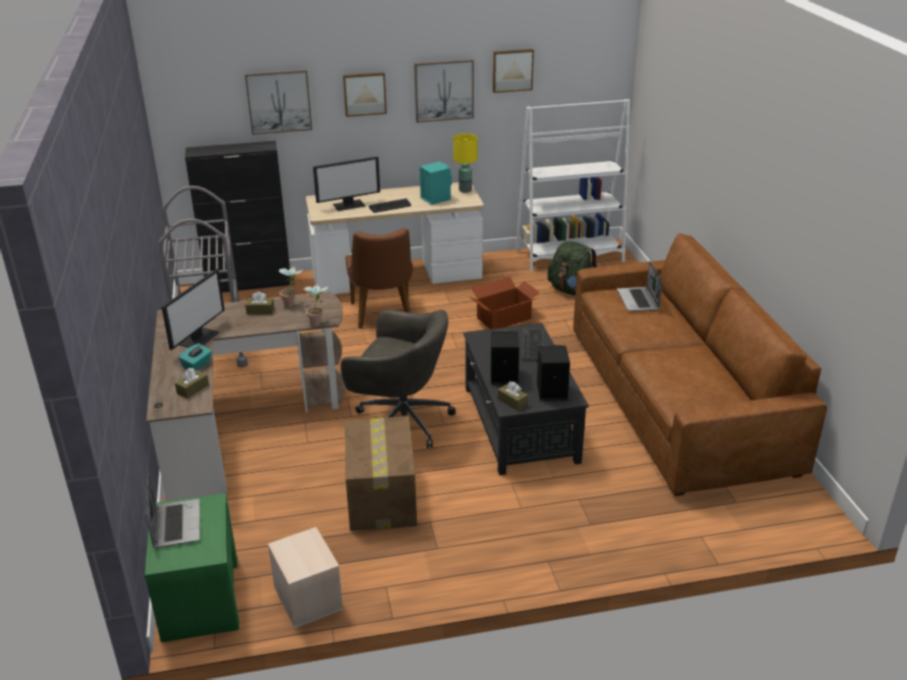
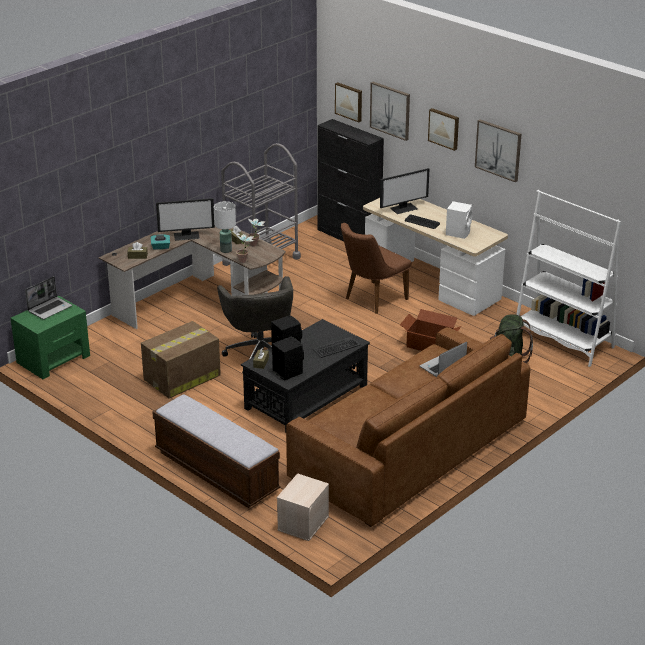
camera: 55 degrees right, 0 degrees up
beige storage box [268,527,343,629] -> beige storage box moved to [277,473,329,541]
monitor [313,156,380,211] -> monitor turned 60 degrees counterclockwise [380,168,429,214]
turquoise speaker [420,161,452,205] -> white speaker [446,201,473,239]
yellow table lamp [453,133,478,193] -> none
picture [493,49,534,93] -> picture moved to [335,82,362,122]
none -> bench [152,395,280,508]
none -> white table lamp [214,201,236,253]

